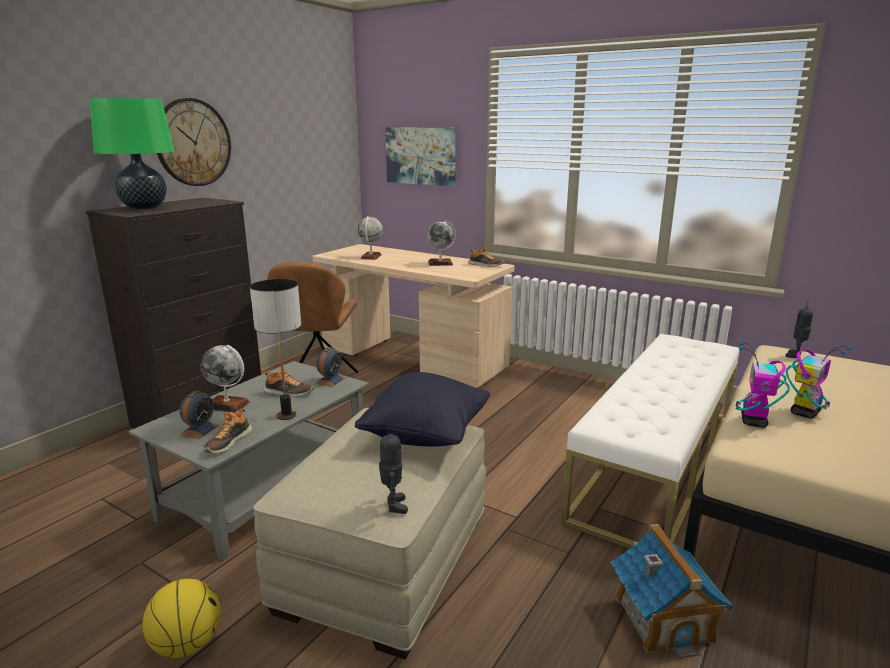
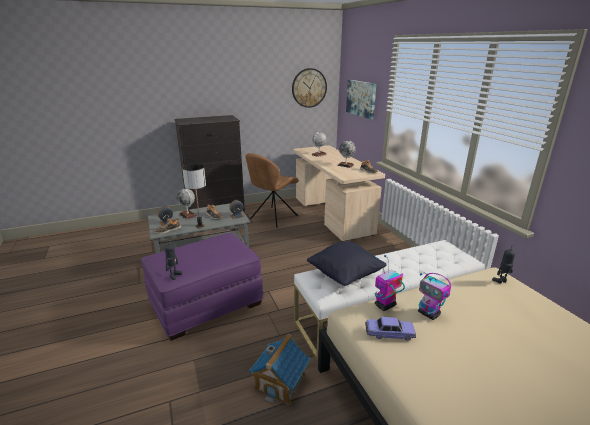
camera: 35 degrees right, 5 degrees up
green table lamp [90,98,175,209] -> none
basketball [143,579,221,658] -> none
wall clock [157,98,231,186] -> wall clock moved to [292,68,327,108]
beige ottoman [253,408,486,660] -> purple ottoman [141,233,263,341]
black pillow [355,372,490,447] -> black pillow moved to [307,241,387,286]
toy robot [786,346,851,418] -> toy robot turned 60 degrees clockwise [418,273,451,320]
none -> toy car [365,317,416,341]

